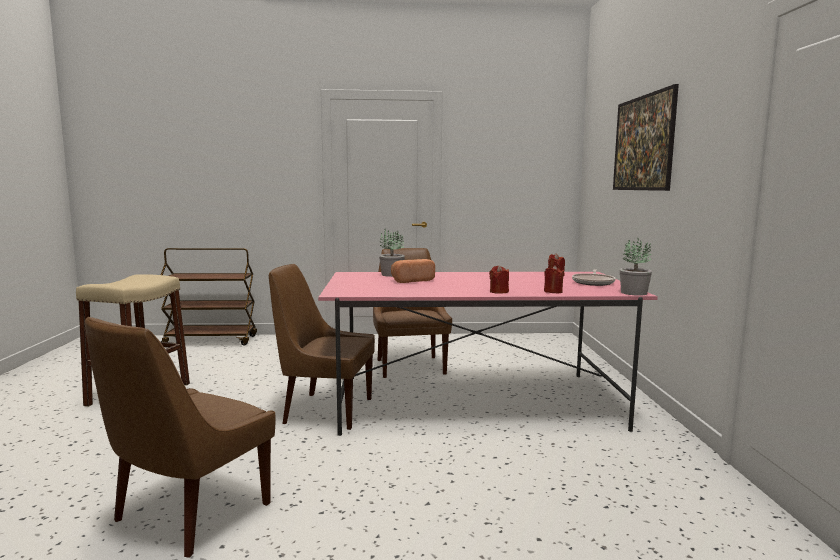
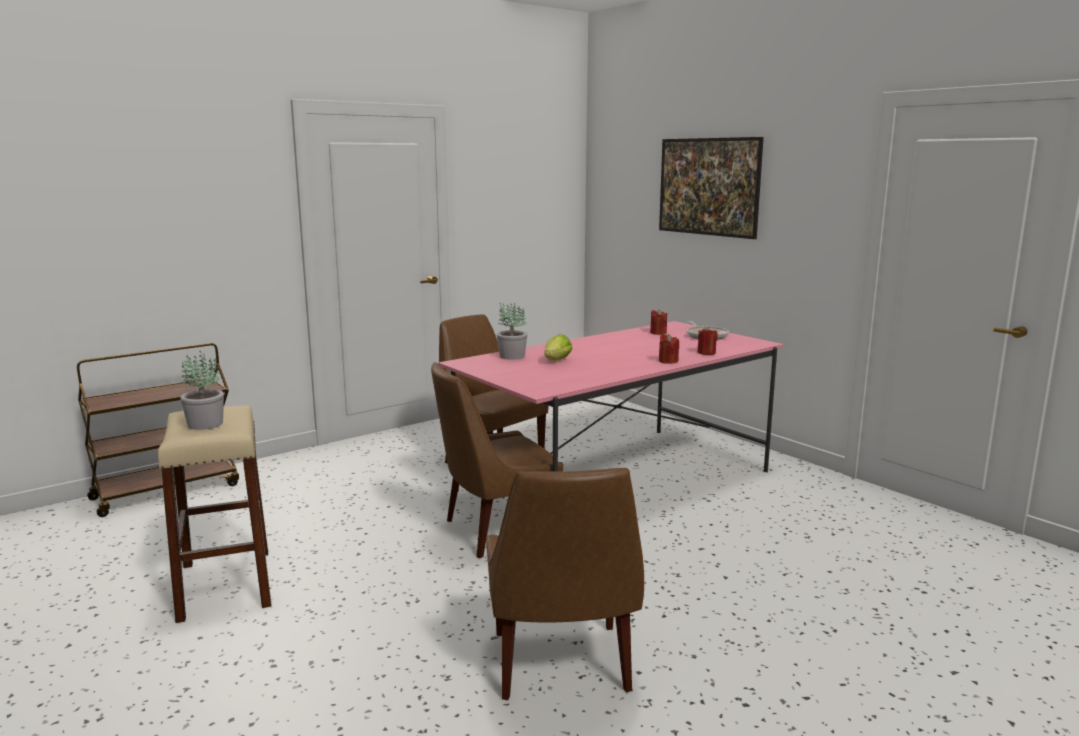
camera: 35 degrees left, 5 degrees up
bread [391,259,435,283] -> lettuce [544,334,572,361]
potted plant [620,238,652,296] -> potted plant moved to [180,351,224,430]

